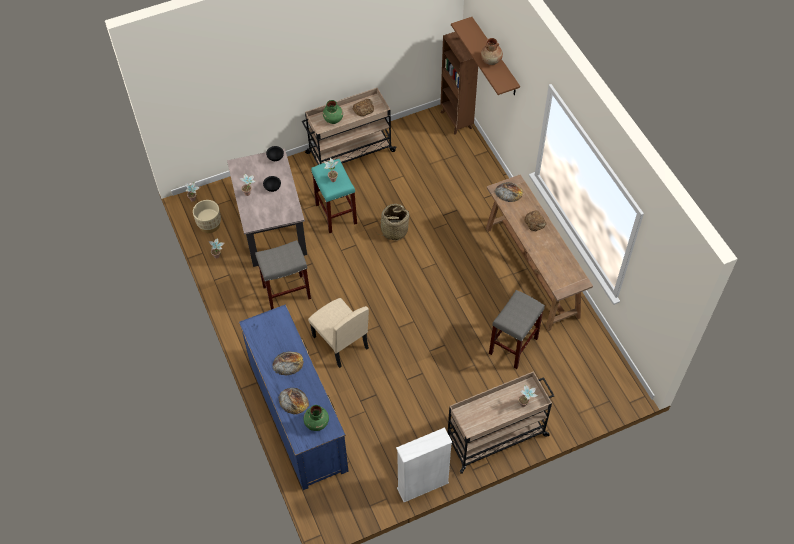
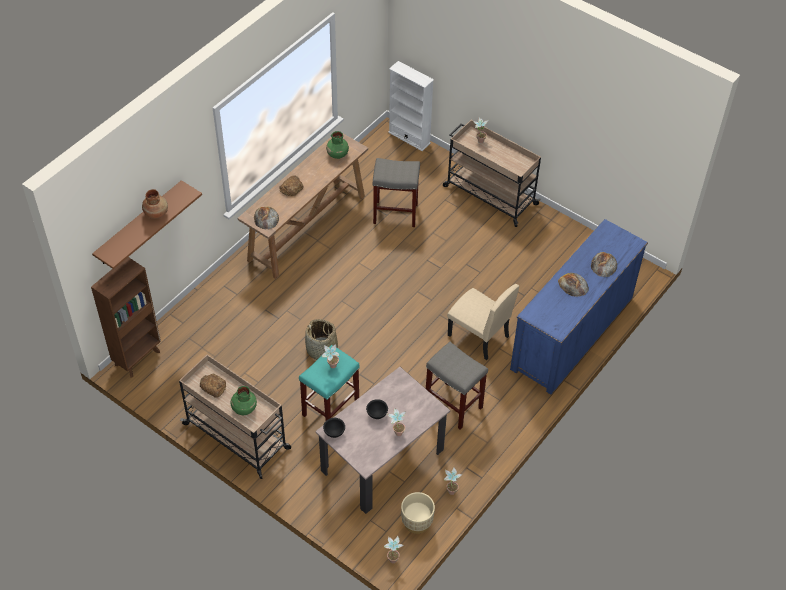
camera: 120 degrees left, 5 degrees down
green vase [304,405,329,431] -> green vase moved to [326,131,349,159]
beige chair [308,298,369,368] -> beige chair turned 105 degrees clockwise [447,284,519,360]
white bookcase [396,427,452,502] -> white bookcase moved to [388,61,434,151]

